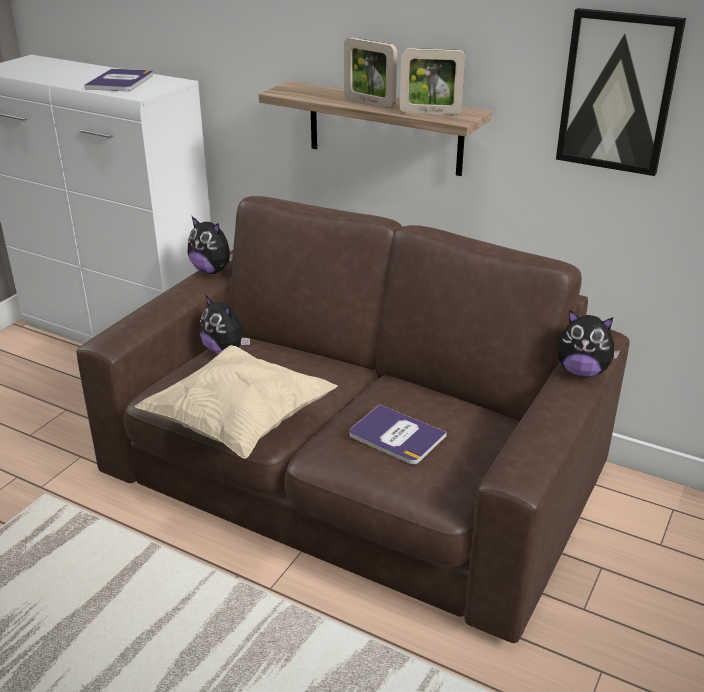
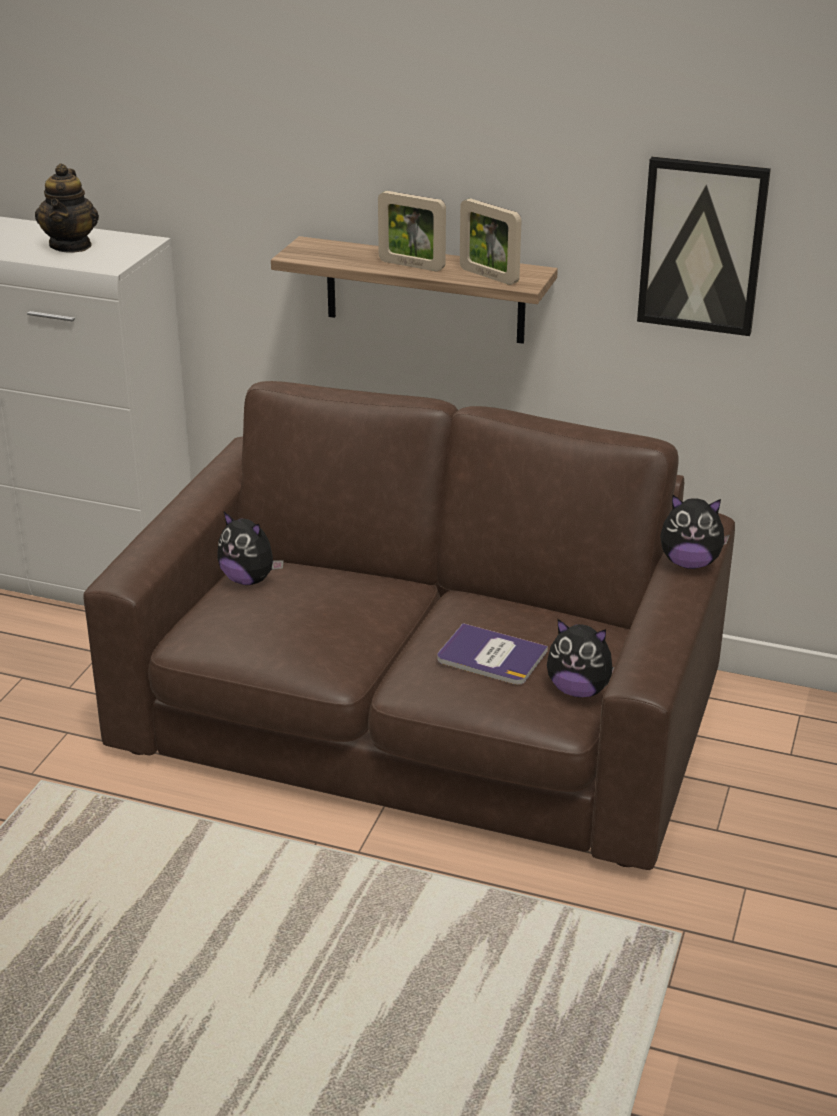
camera: 10 degrees left, 0 degrees up
book [84,69,153,91] -> teapot [35,163,99,253]
beige pillow [135,345,338,459] -> none
plush toy [188,216,233,274] -> plush toy moved to [547,619,615,698]
picture frame [400,48,465,115] -> picture frame turned 45 degrees clockwise [460,198,522,285]

